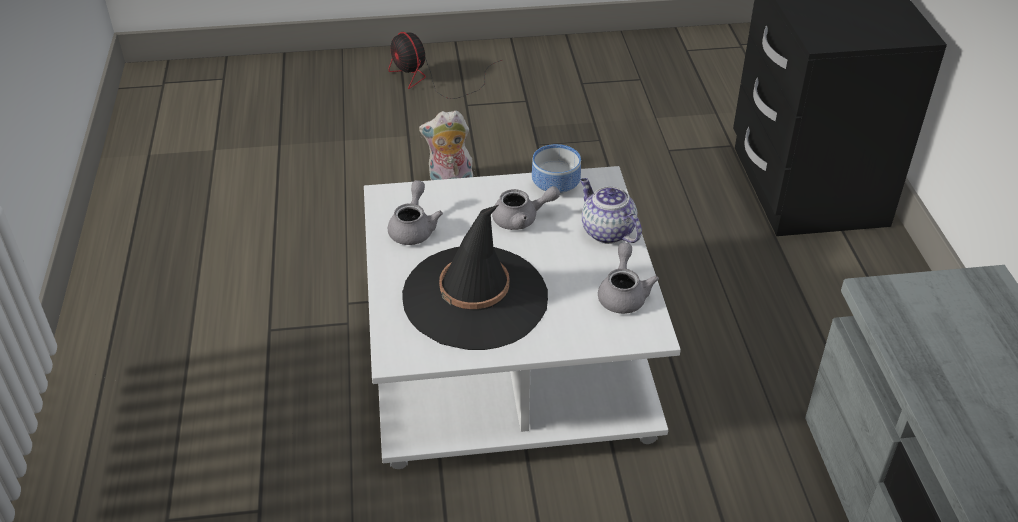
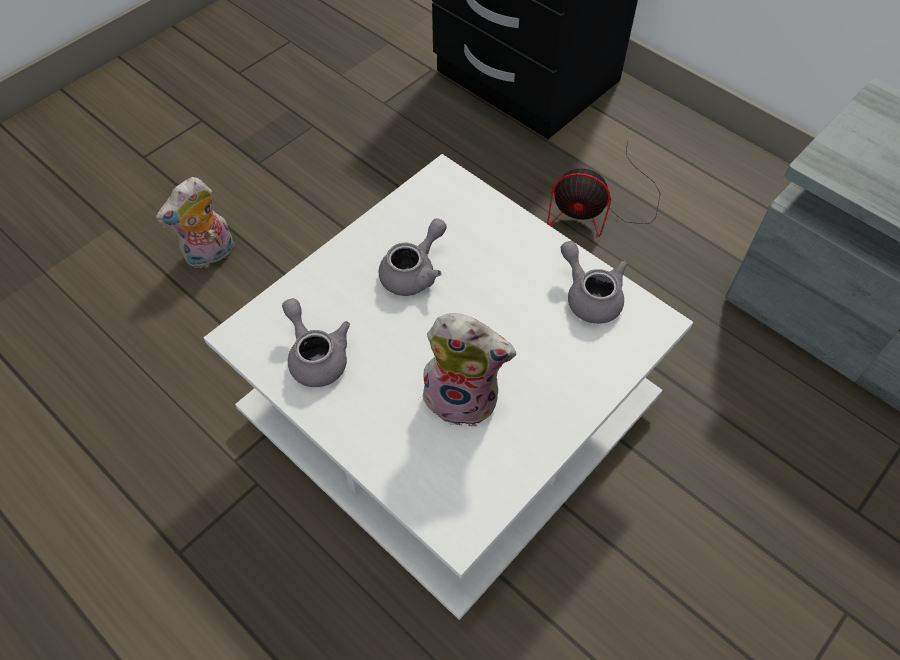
camera: 40 degrees left, 15 degrees up
fan [388,32,502,99] -> fan moved to [547,142,661,237]
black hat [402,205,548,350] -> plush toy [415,313,516,427]
bowl [532,144,581,194] -> none
teapot [580,178,642,244] -> none

